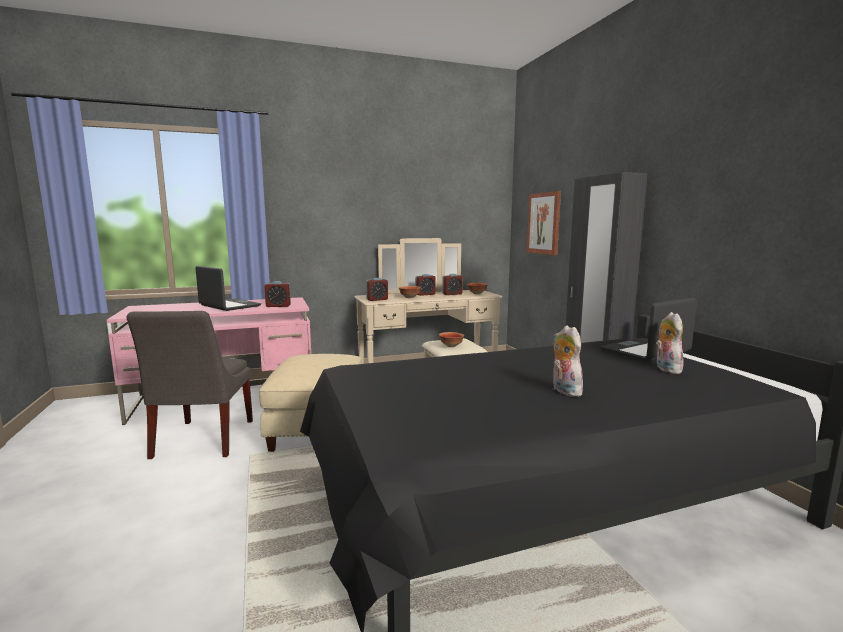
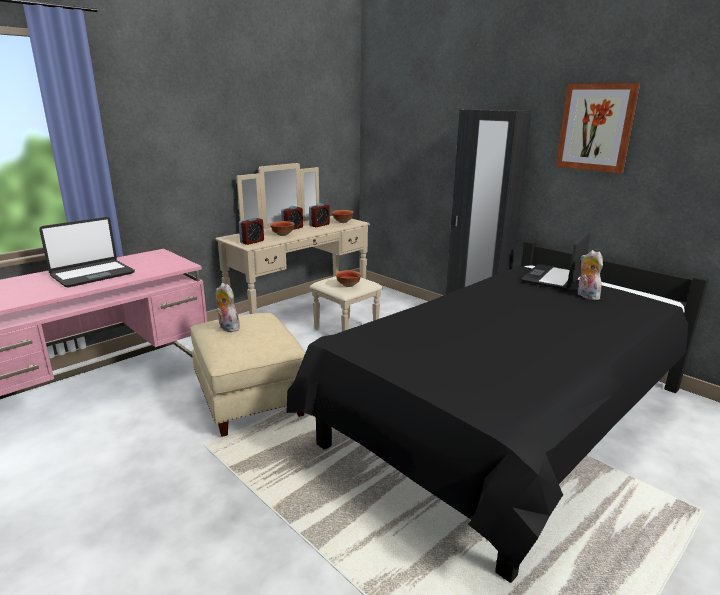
camera: 25 degrees left, 10 degrees up
grey chair [126,311,253,459] -> none
laptop [195,266,261,311] -> laptop turned 120 degrees clockwise [39,217,135,288]
alarm clock [264,281,291,307] -> none
picture [527,191,561,255] -> picture moved to [556,83,640,173]
plush toy [553,325,583,396] -> plush toy moved to [216,283,240,332]

